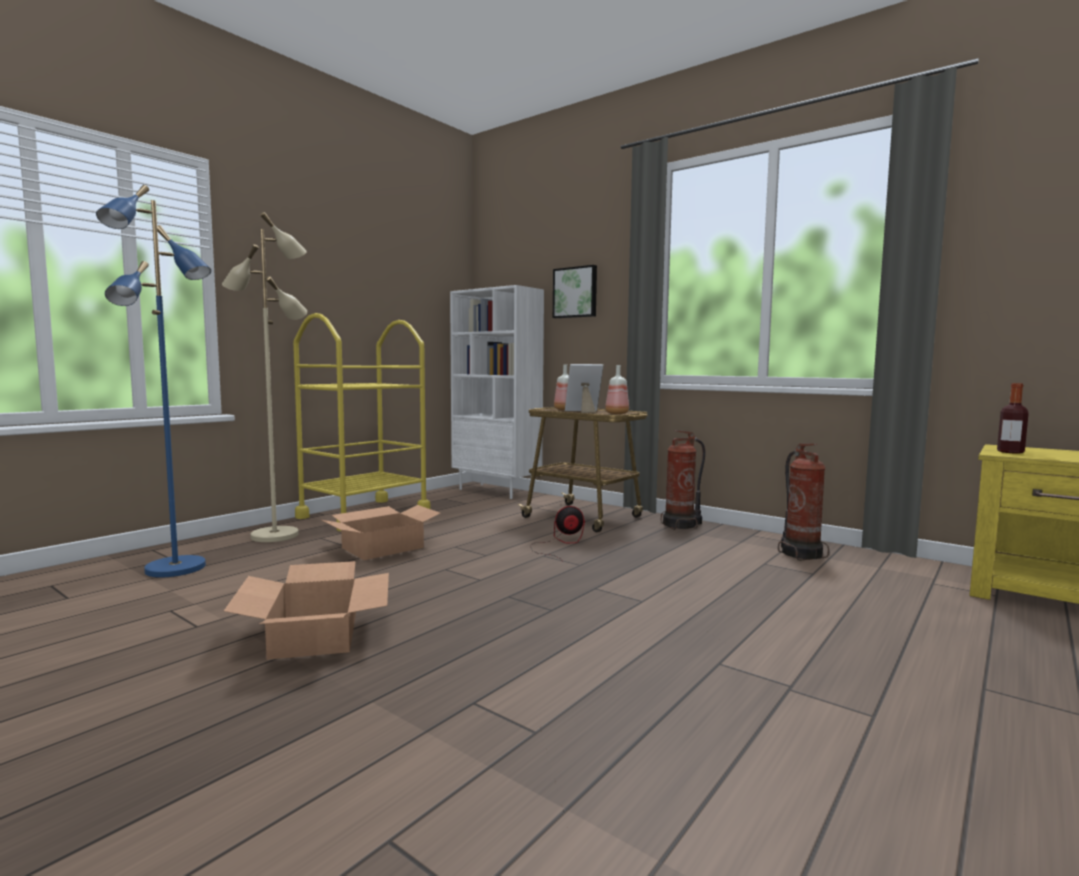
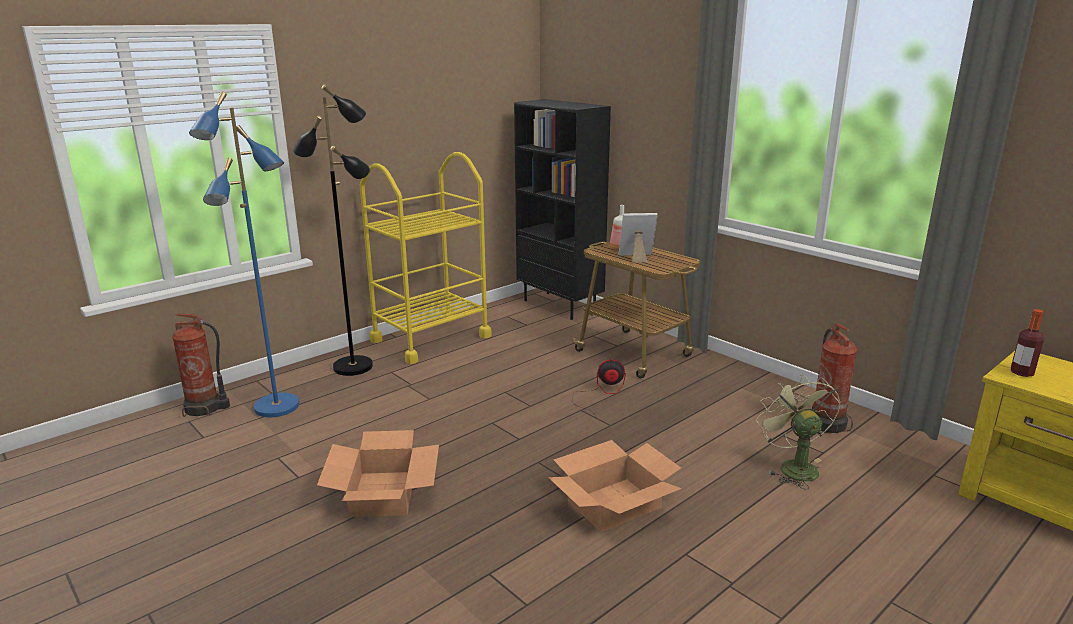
camera: 10 degrees right, 15 degrees up
beige floor lamp [222,212,307,542] -> black floor lamp [293,84,373,376]
cardboard box [322,505,440,560] -> cardboard box moved to [548,440,682,532]
white bookcase [450,285,544,499] -> black bookcase [514,99,611,320]
picture [553,265,597,318] -> none
bottle [605,365,629,414] -> none
fire extinguisher [661,430,705,530] -> fire extinguisher moved to [172,313,230,417]
none -> green fan [756,374,840,489]

